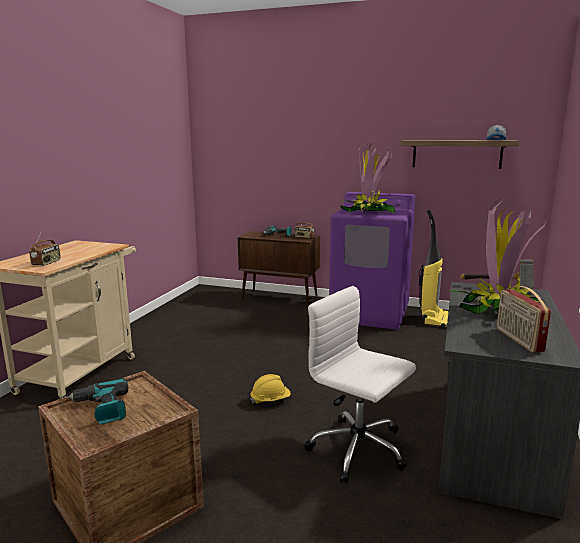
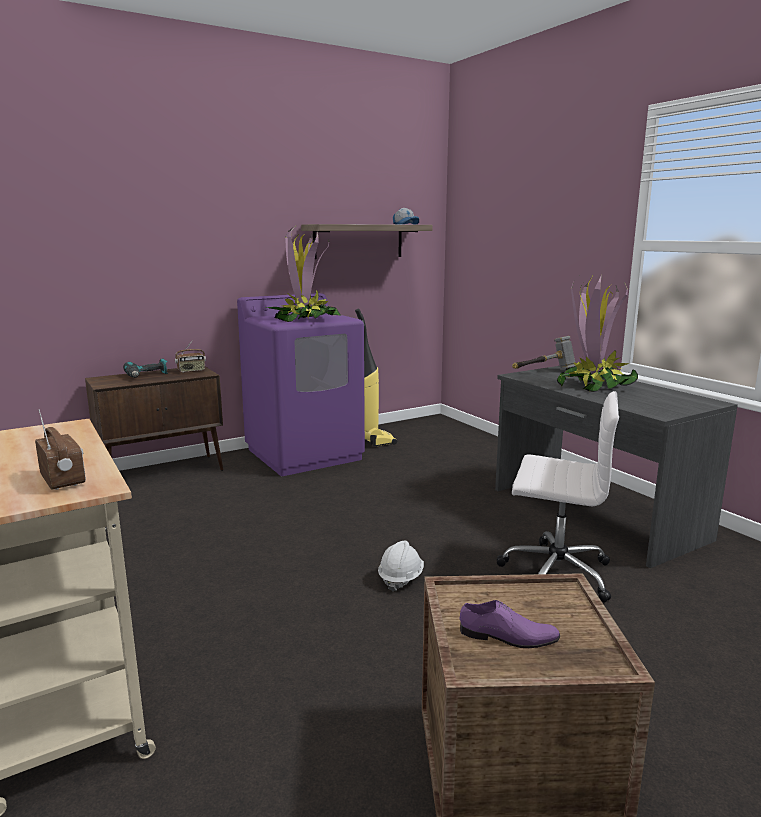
camera: 50 degrees left, 0 degrees up
power drill [66,378,128,424] -> purple shoe [460,600,560,648]
yellow hard hat [250,374,291,404] -> white hard hat [378,541,424,592]
white office chair [305,286,416,484] -> white office chair turned 150 degrees counterclockwise [496,391,619,603]
radio [497,286,551,353] -> none

